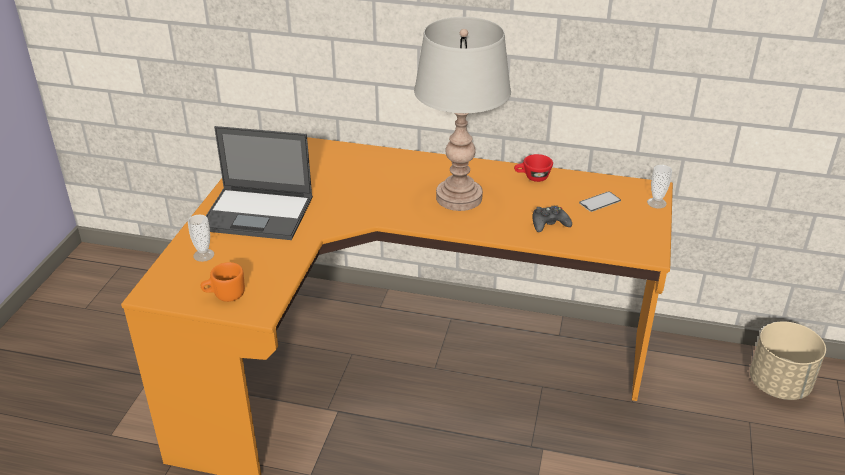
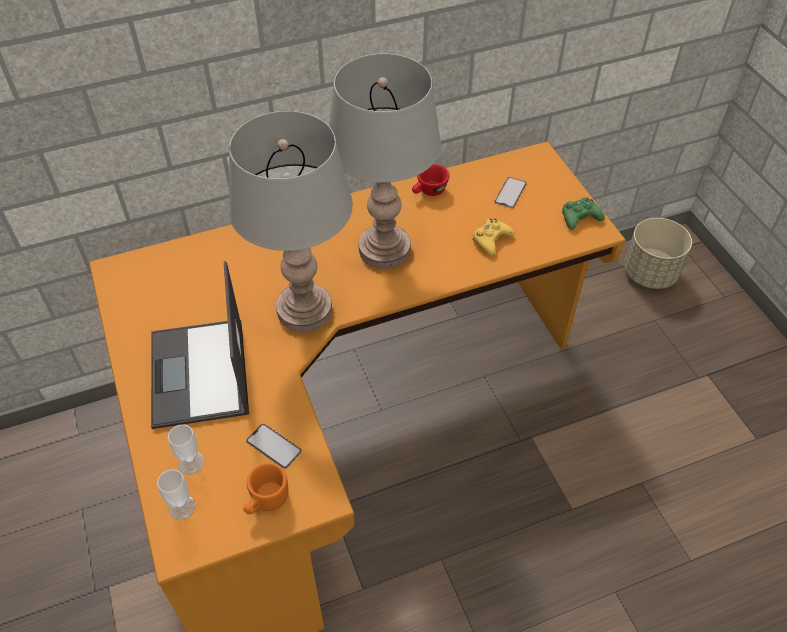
camera: 35 degrees left, 15 degrees up
laptop [206,126,313,240] -> laptop turned 105 degrees clockwise [151,261,249,429]
black game controller [532,205,572,232] -> yellow game controller [473,218,515,256]
cup [647,165,672,208] -> cup moved to [157,469,196,520]
none -> grey table lamp [229,111,353,332]
none -> phone [246,424,302,469]
none -> green game controller [562,198,605,230]

